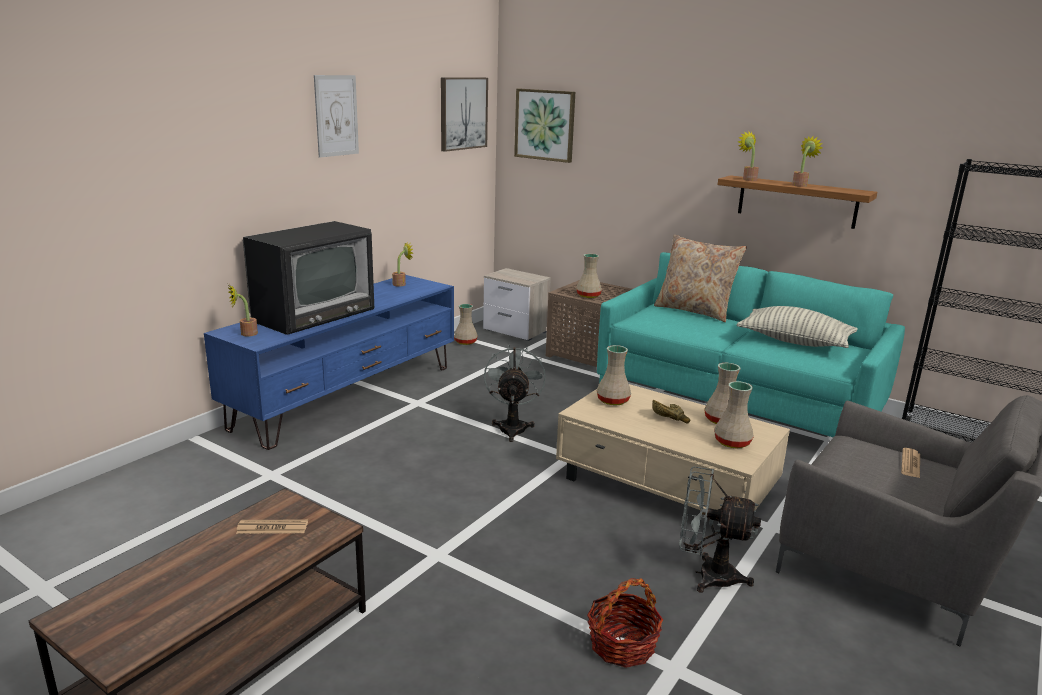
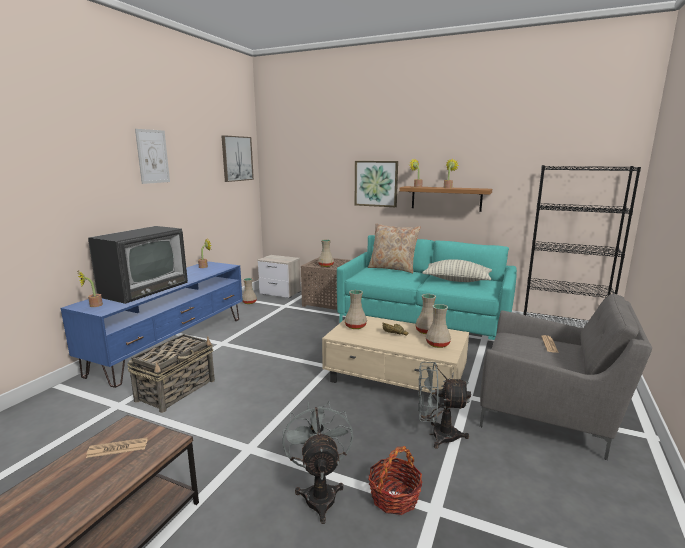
camera: 10 degrees left, 5 degrees down
grey fan [484,345,546,442] -> grey fan moved to [283,401,353,524]
picture [514,89,575,163] -> picture moved to [355,161,398,207]
none -> basket [127,334,215,413]

